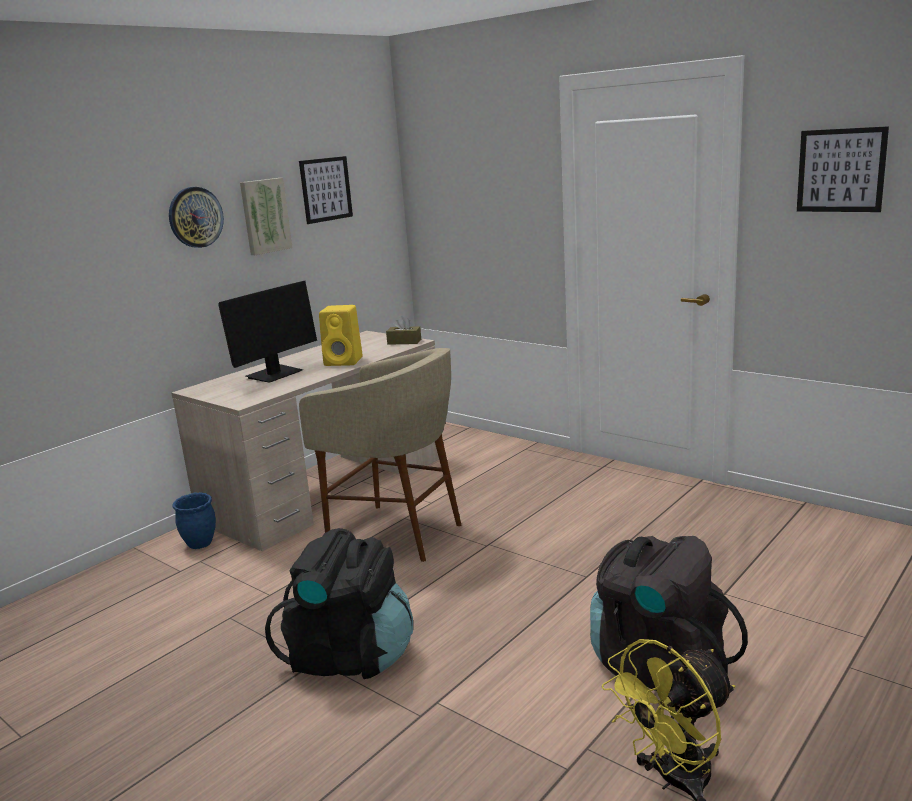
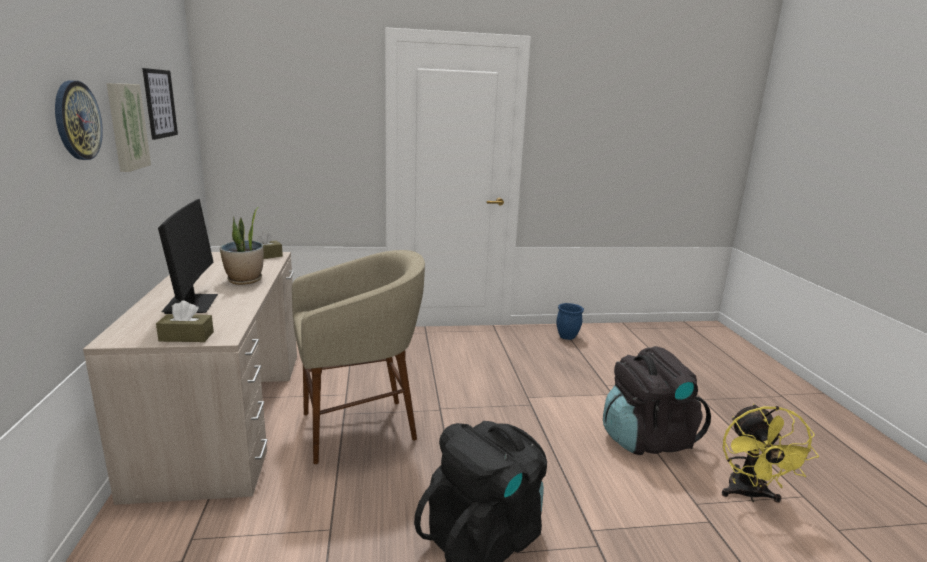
camera: 50 degrees left, 0 degrees up
blue planter [172,492,216,549] -> blue planter moved to [557,303,584,340]
yellow speaker [319,305,363,366] -> potted plant [220,207,264,285]
picture [797,126,889,212] -> none
none -> brown tissue box [156,301,214,342]

